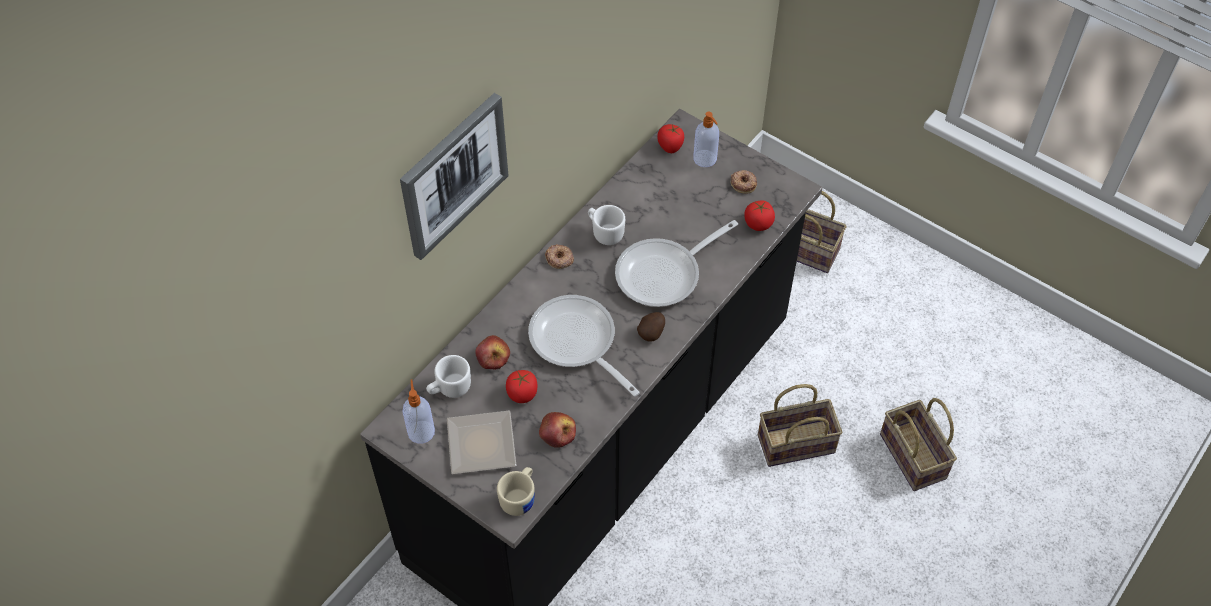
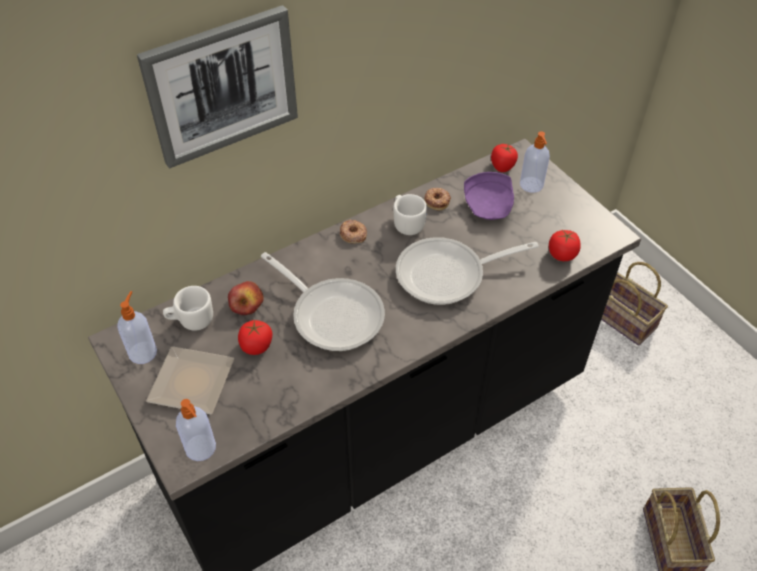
camera: 20 degrees right, 5 degrees down
beige mug [497,467,535,516] -> soap dispenser [176,399,216,461]
frying pan [528,295,640,397] -> frying pan turned 150 degrees clockwise [261,252,385,351]
apple [539,412,576,448] -> none
potato [637,312,665,342] -> none
donut [731,170,757,194] -> donut moved to [424,188,451,211]
basket [758,384,842,467] -> none
none -> purple plate [464,172,514,220]

